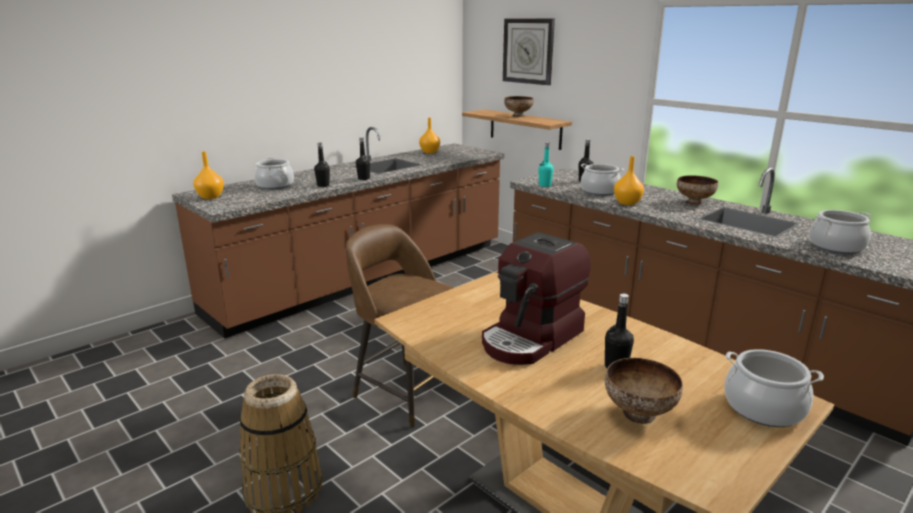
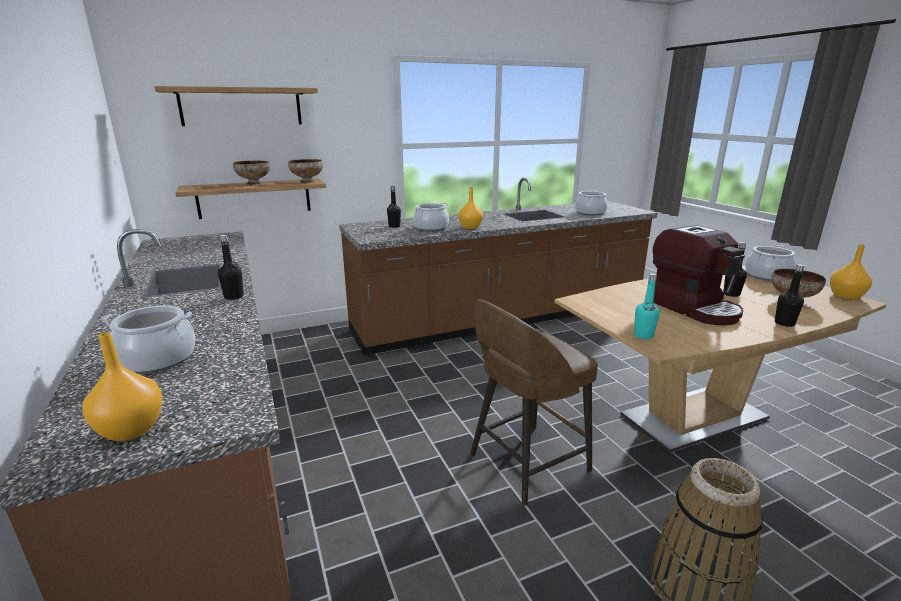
camera: 70 degrees left, 0 degrees up
black bottle [314,142,330,187] -> black bottle moved to [775,264,804,327]
orange vase [419,118,440,154] -> orange vase moved to [830,244,872,300]
wall clock [503,18,555,85] -> shelf [154,86,318,126]
turquoise bottle [538,142,554,187] -> turquoise bottle moved to [634,273,660,339]
bowl [677,175,718,205] -> bowl moved to [288,159,323,183]

